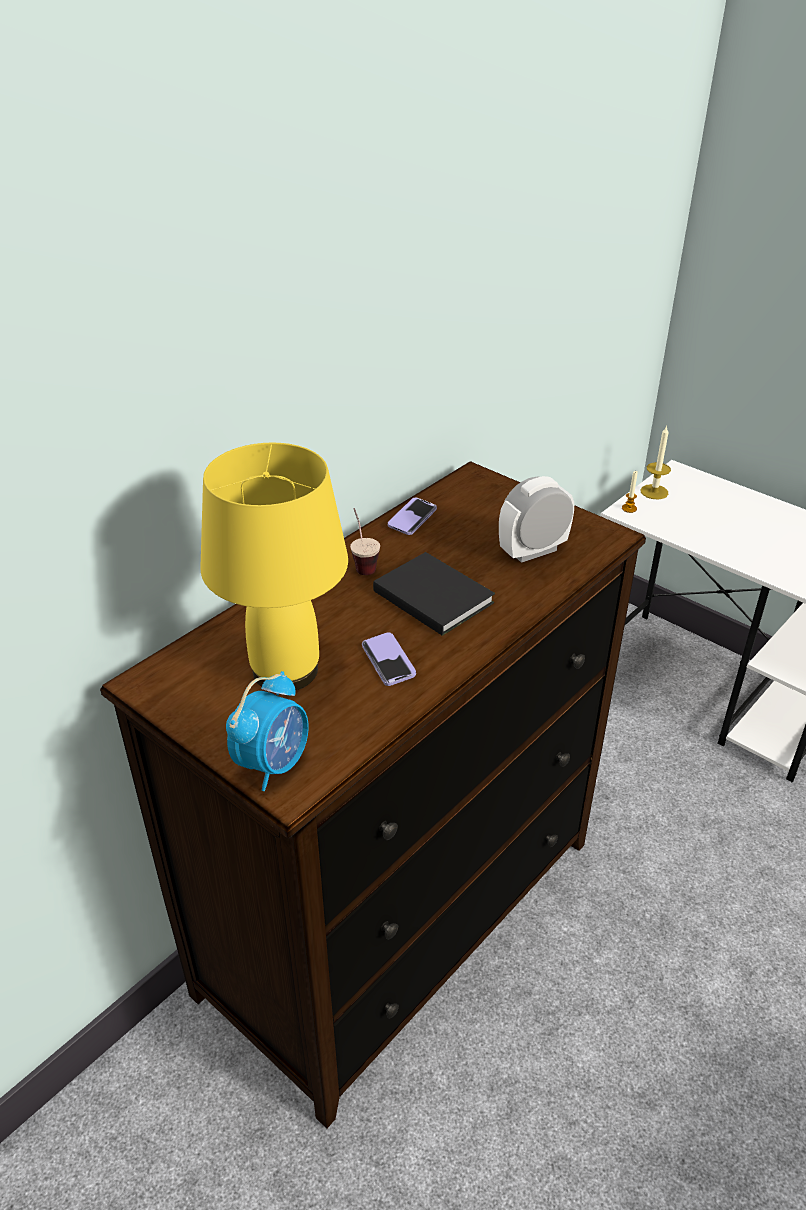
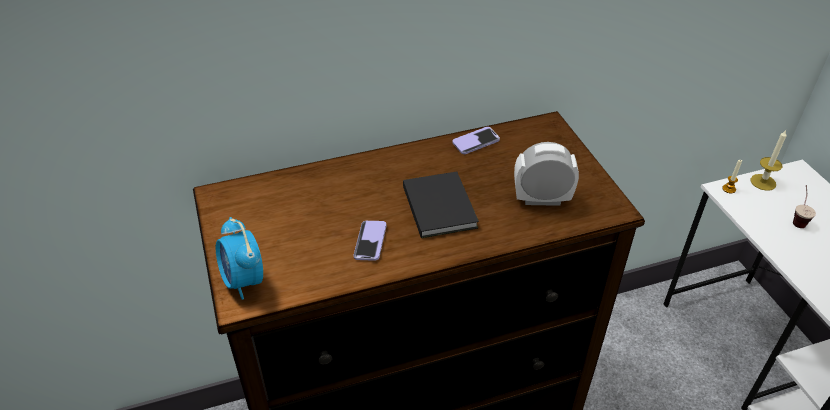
camera: 30 degrees right, 5 degrees up
yellow table lamp [200,443,348,691] -> none
alarm clock [226,671,309,791] -> alarm clock turned 90 degrees clockwise [216,217,263,300]
cup [350,508,380,575] -> cup moved to [793,185,816,228]

